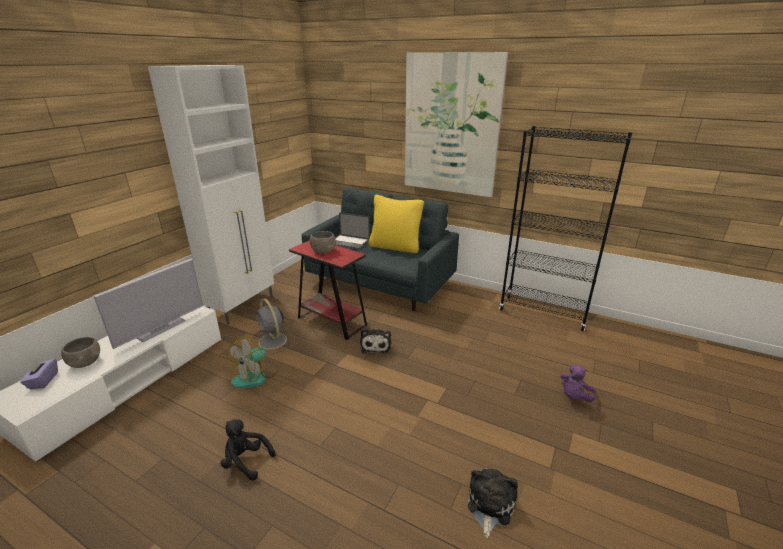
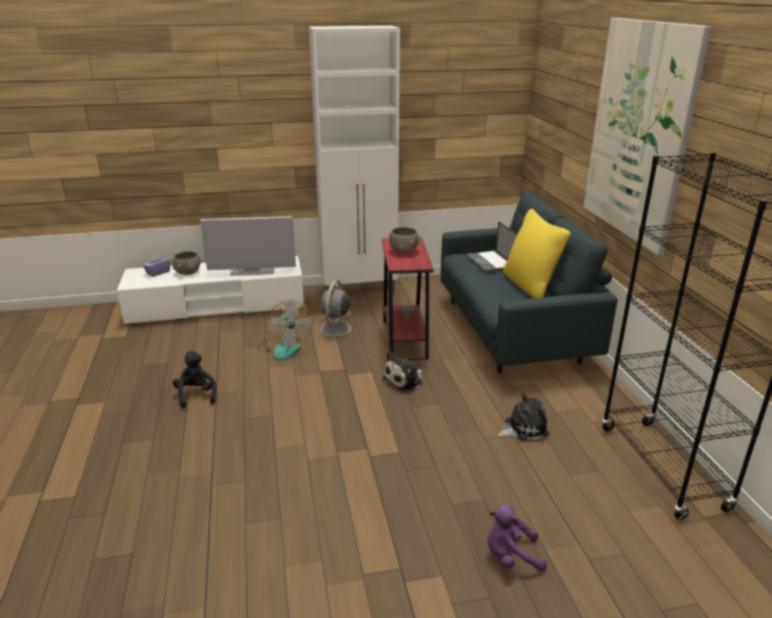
camera: 50 degrees right, 0 degrees up
fan [228,336,278,388] -> fan turned 105 degrees counterclockwise [257,300,314,360]
plush toy [468,468,518,538] -> plush toy moved to [497,393,549,441]

